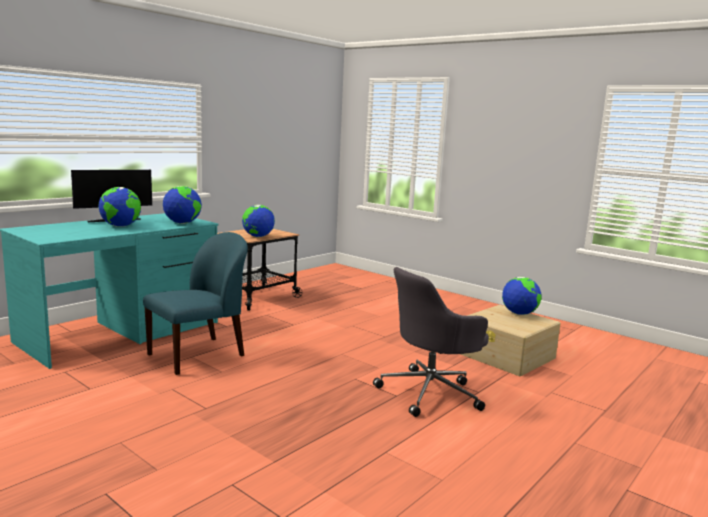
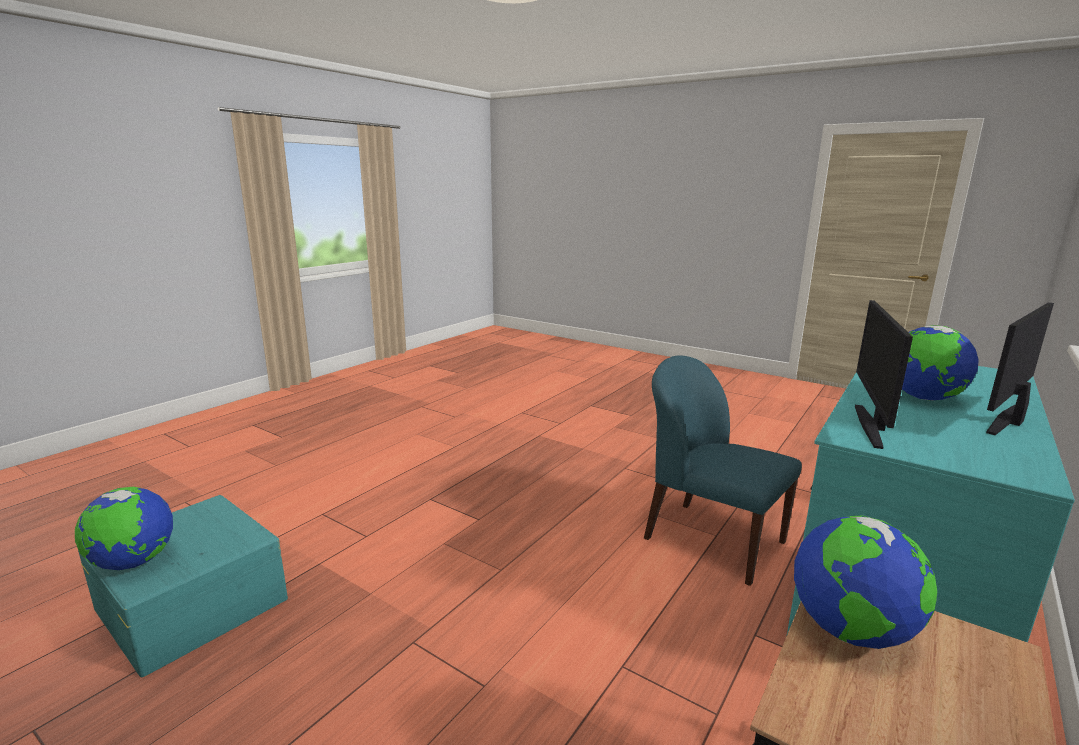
camera: 175 degrees right, 5 degrees up
blue chair [143,232,248,375] -> blue chair turned 90 degrees clockwise [644,356,802,586]
globe [163,186,202,224] -> monitor [855,300,913,449]
grey office chair [373,267,489,417] -> none
beige storage box [461,305,561,376] -> turquoise storage box [78,495,288,677]

